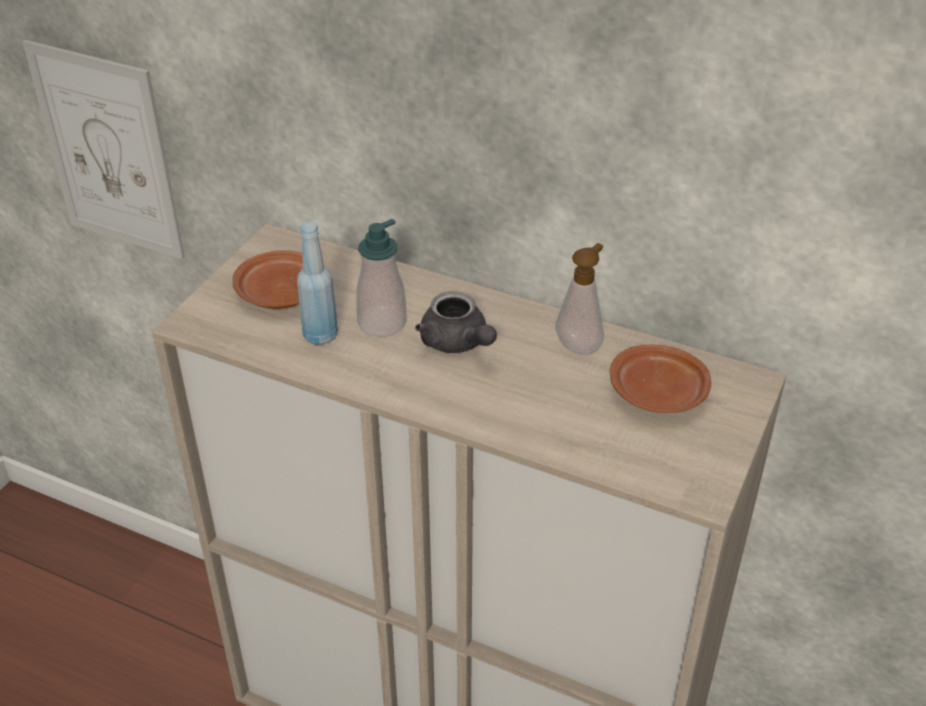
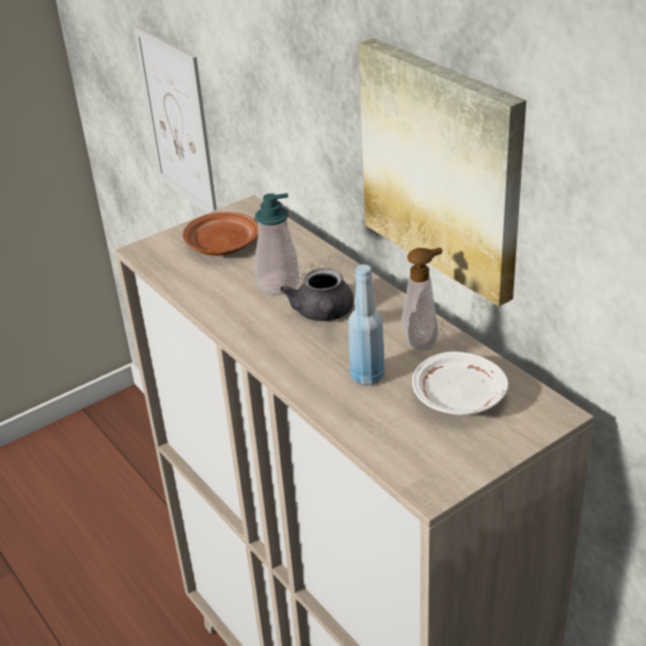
camera: 30 degrees right, 5 degrees down
blue bottle [297,221,338,345] -> blue bottle moved to [348,264,385,385]
brown plate [610,345,711,413] -> white plate [412,351,508,415]
none -> picture [359,38,526,306]

